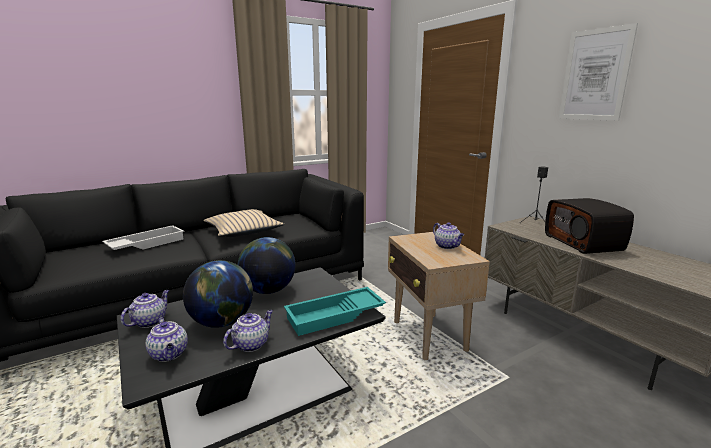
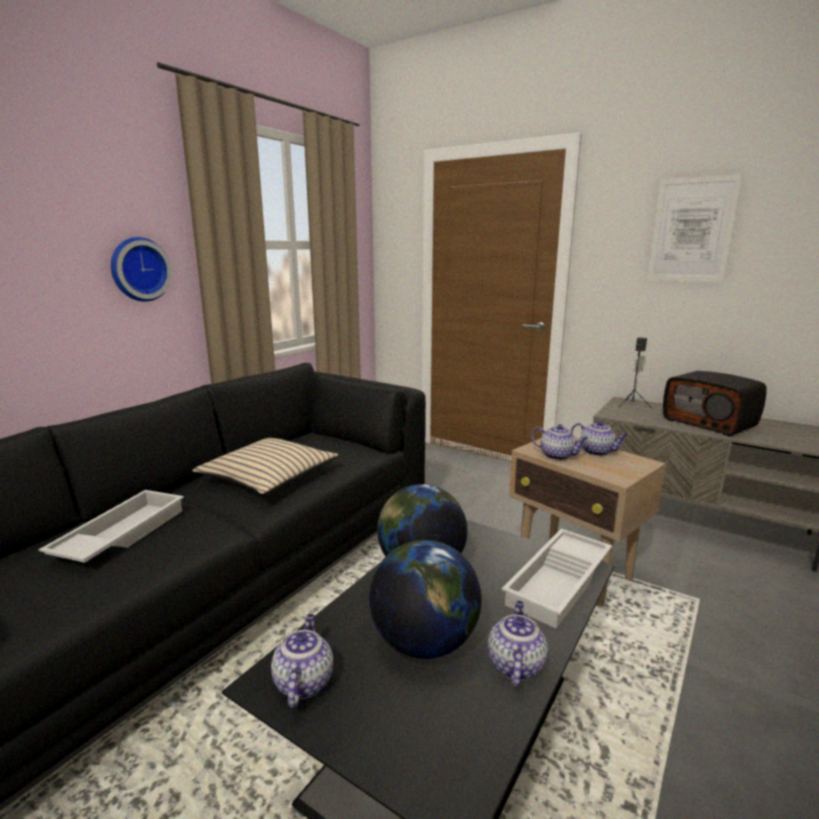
camera: 25 degrees left, 0 degrees up
teapot [145,318,188,362] -> teapot moved to [531,424,588,460]
turquoise tray [284,287,386,336] -> white tray [502,529,612,628]
none -> wall clock [111,237,172,302]

